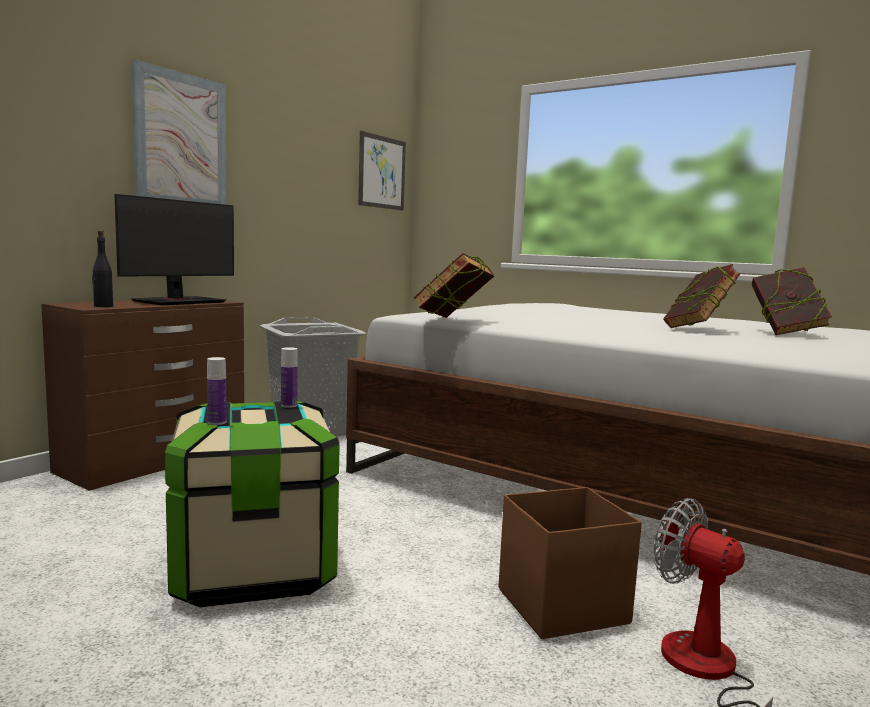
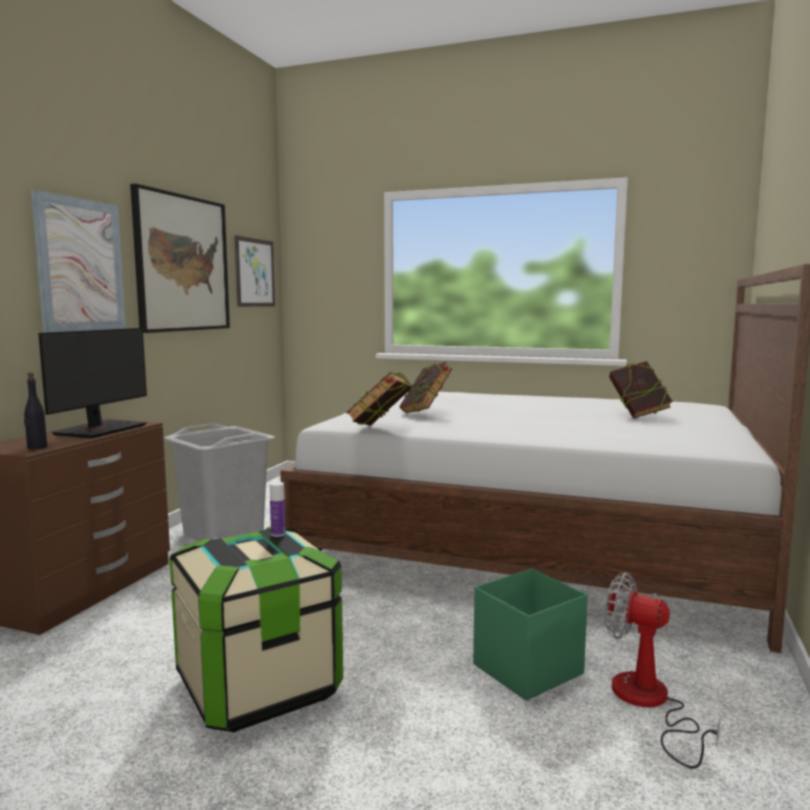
camera: 15 degrees left, 0 degrees up
bottle [207,357,227,425] -> none
brown storage box [499,487,642,639] -> green storage box [473,569,588,701]
book [663,264,741,328] -> book moved to [399,361,453,413]
none -> picture [130,184,230,333]

